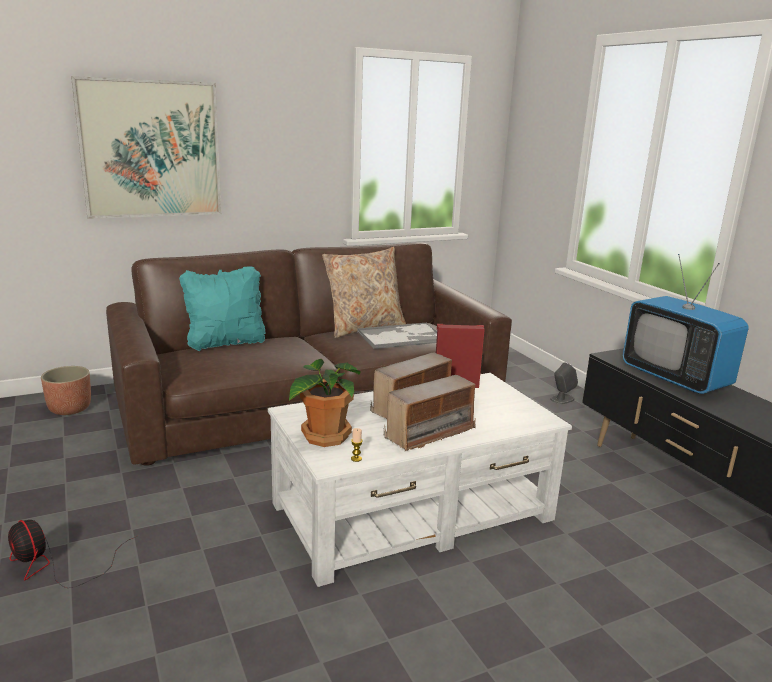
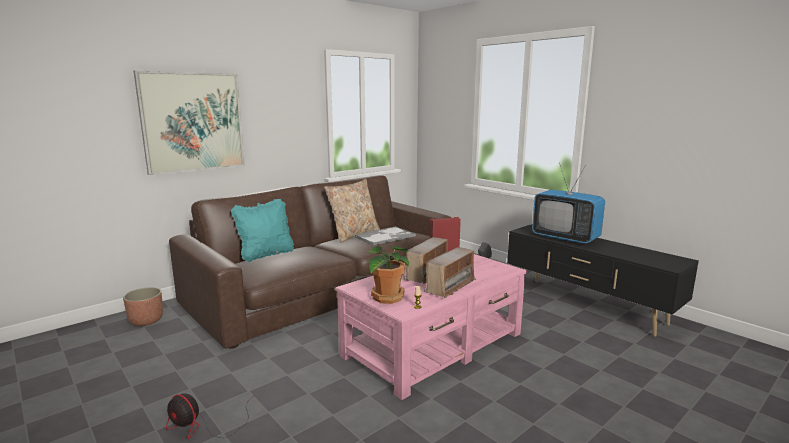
camera: 15 degrees left, 5 degrees down
white coffee table [268,373,572,587] -> pink coffee table [335,254,527,400]

